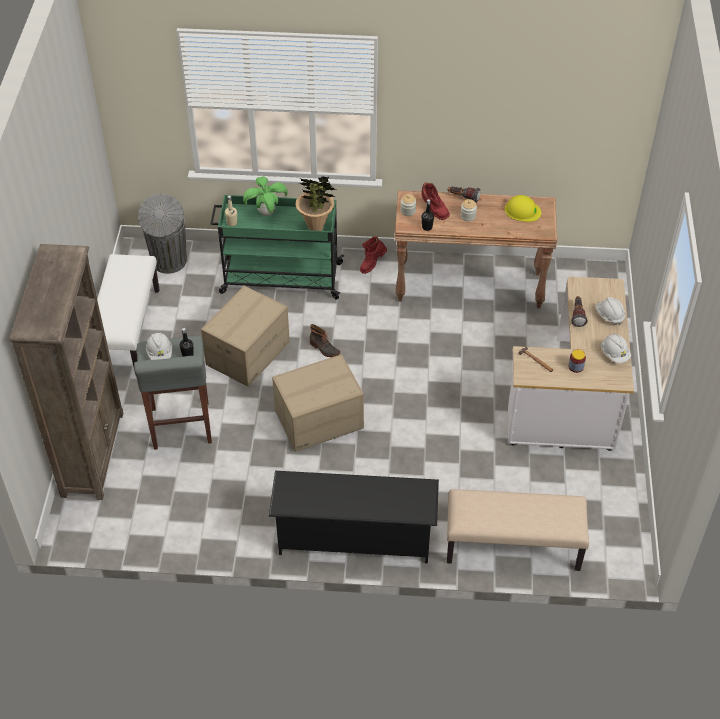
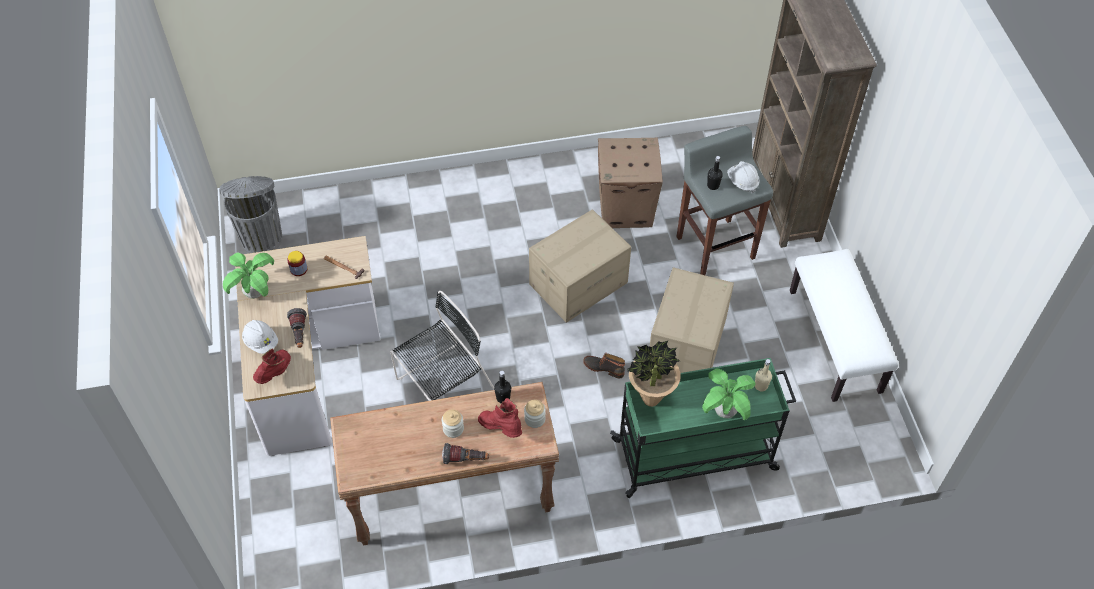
camera: 165 degrees right, 5 degrees up
grey trash can [138,193,187,274] -> grey trash can moved to [219,176,282,253]
black shoe rack [269,471,439,564] -> none
red boot [360,236,387,274] -> red boot moved to [253,349,291,384]
beige bench [447,489,589,571] -> none
yellow hard hat [505,195,541,222] -> none
white hard hat [601,334,631,363] -> potted plant [223,252,274,299]
none -> black chair [390,291,494,401]
none -> cardboard box [598,138,663,228]

